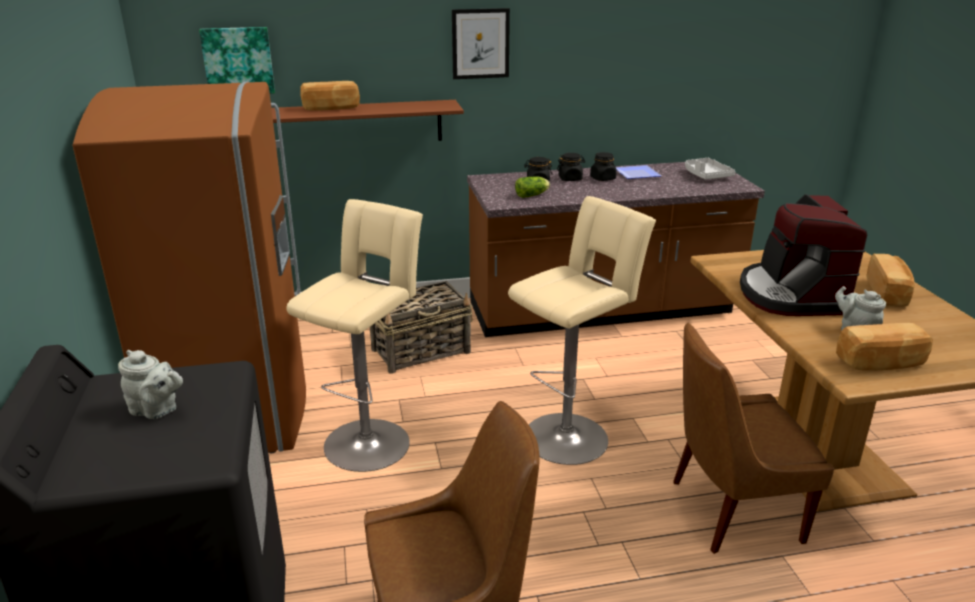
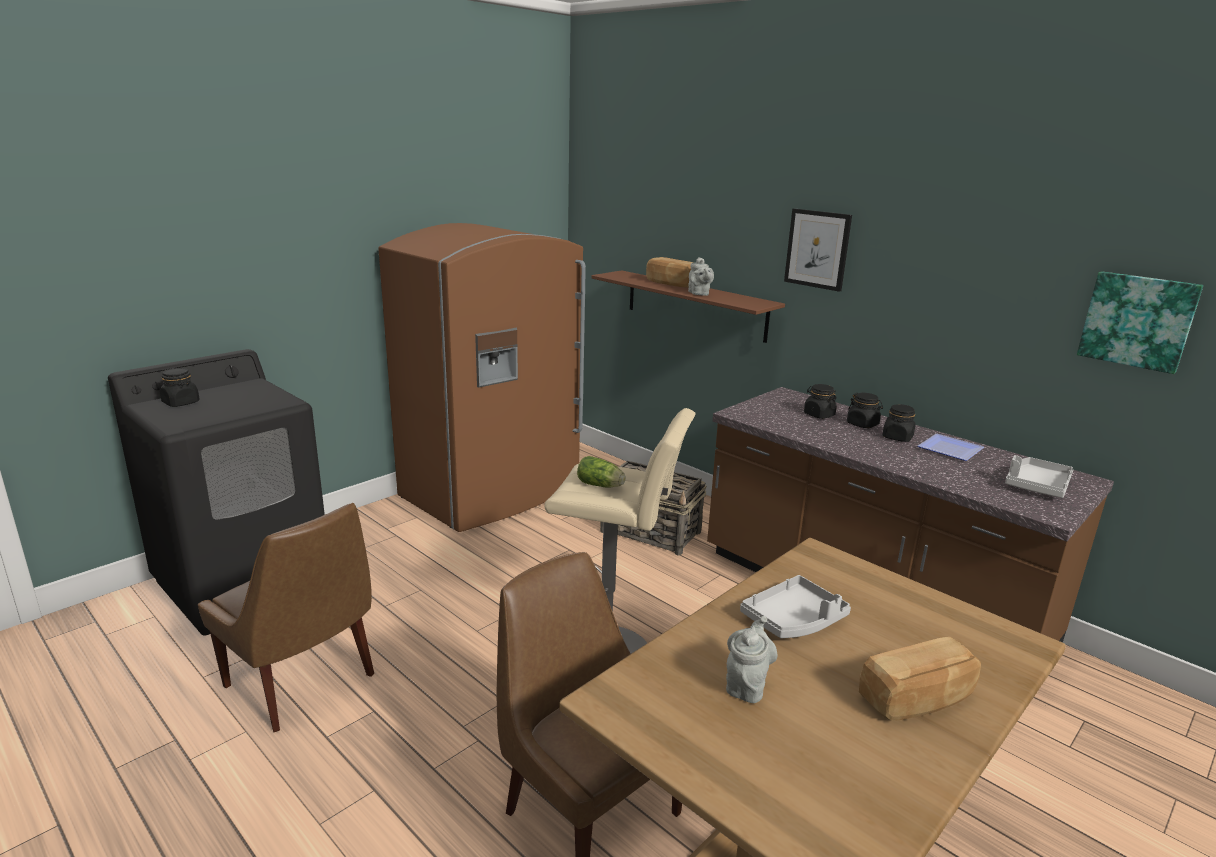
camera: 55 degrees right, 5 degrees down
grey teapot [118,350,183,419] -> grey teapot moved to [688,257,714,296]
picture [199,27,275,94] -> picture moved to [1077,271,1203,374]
beige stool [286,199,423,472] -> none
lettuce [515,176,550,198] -> lettuce moved to [577,456,626,488]
coffee machine [740,194,867,316] -> grey tray [740,575,851,638]
bread [836,323,933,371] -> none
none -> black jar [160,368,199,407]

